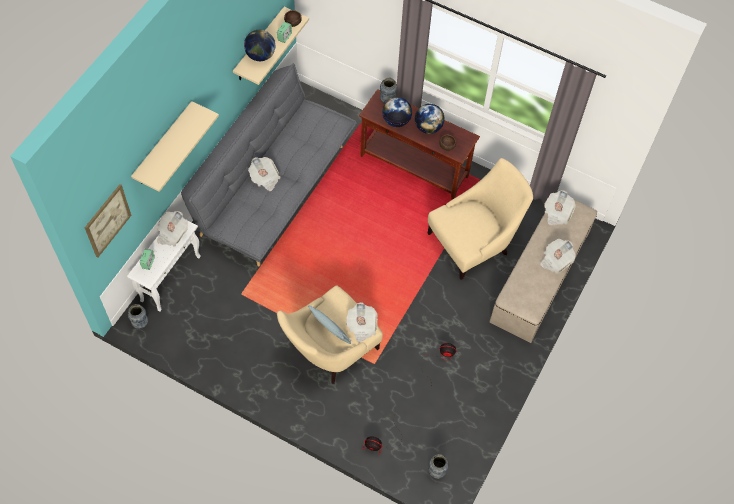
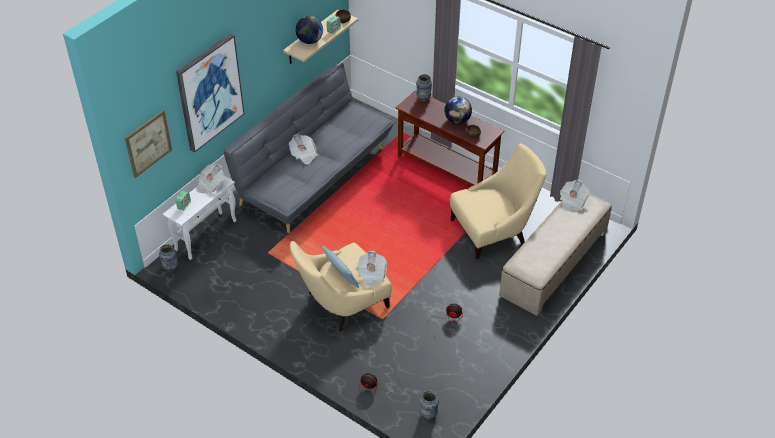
camera: 10 degrees right, 15 degrees down
beige shelf [131,101,219,192] -> picture [176,33,244,153]
globe [382,97,412,127] -> none
newspaper [540,239,576,274] -> none

